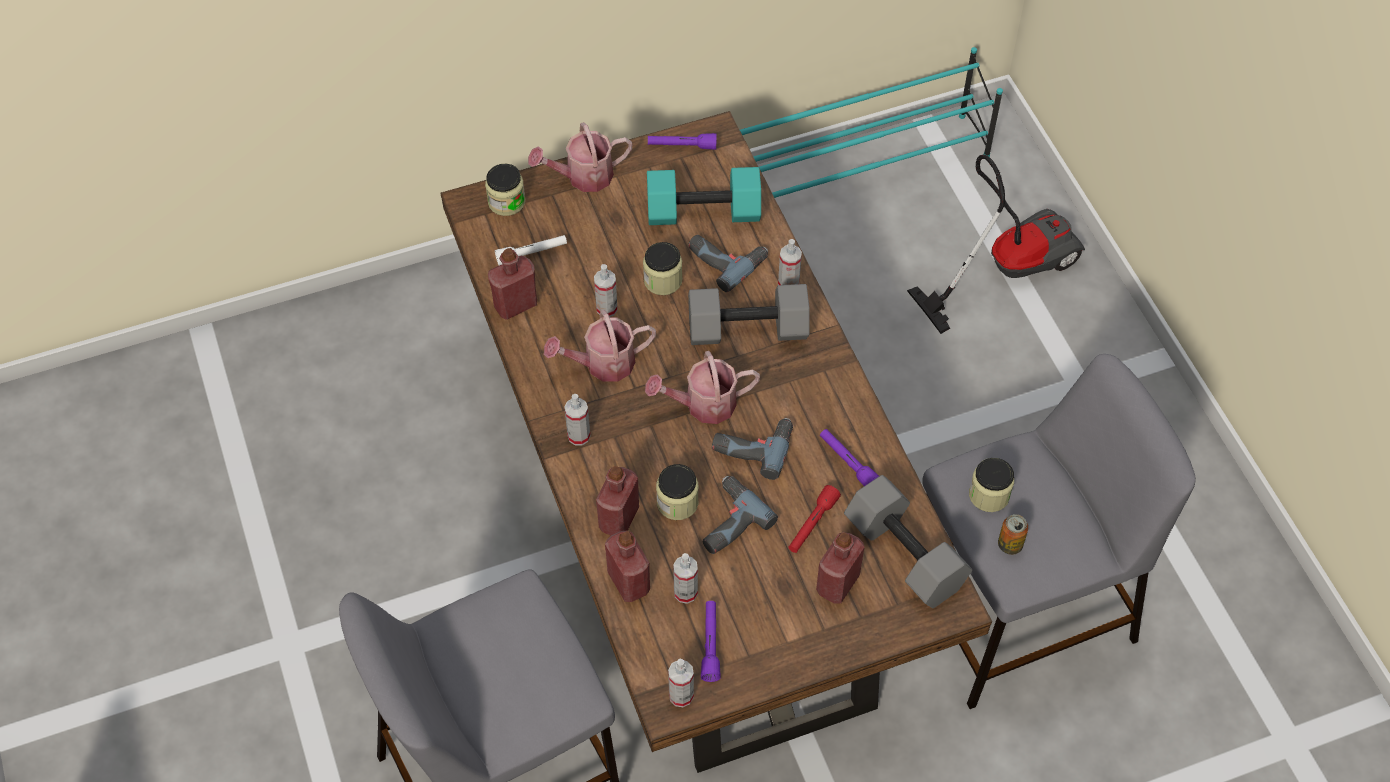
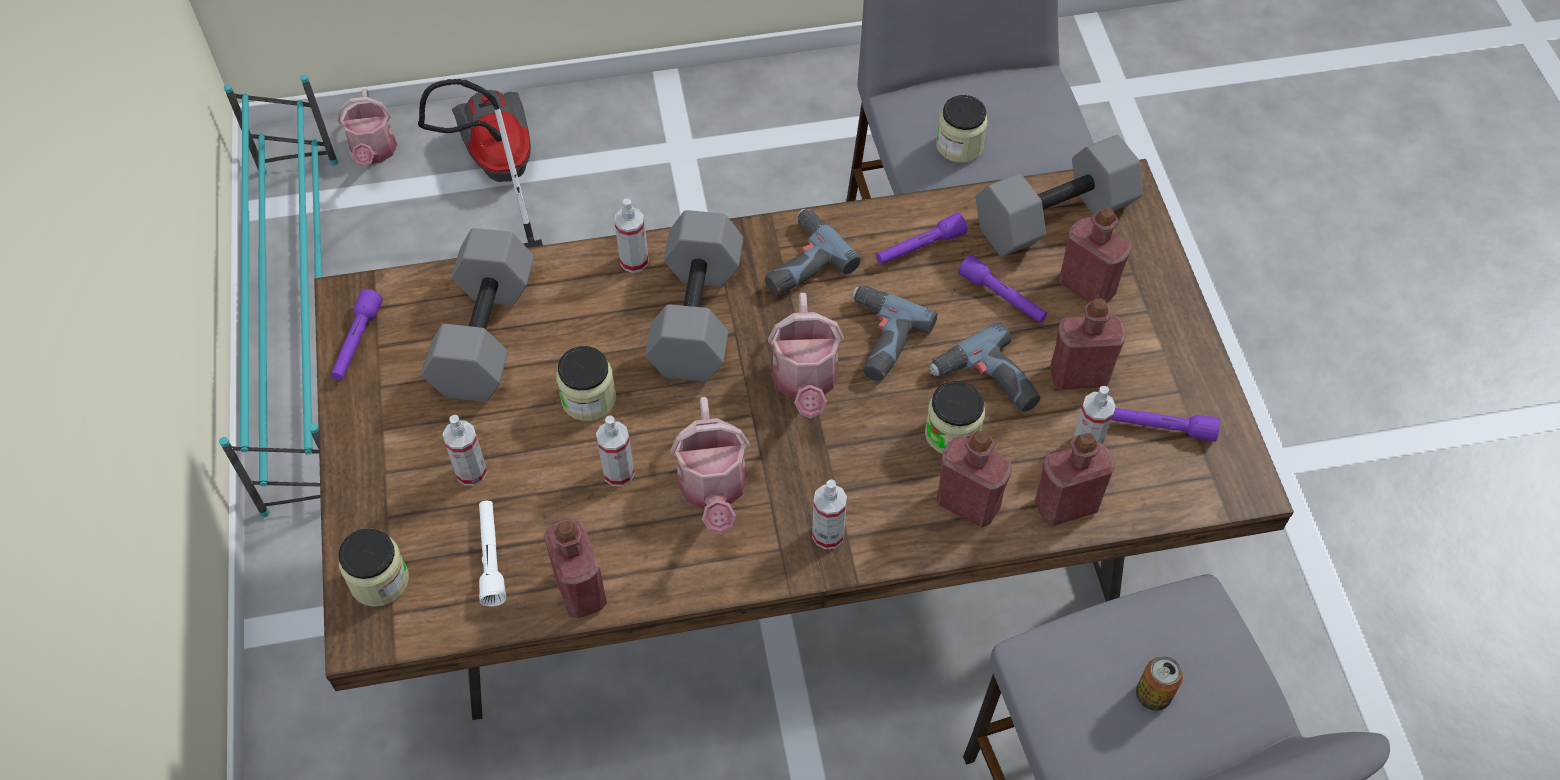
camera: 80 degrees left, 0 degrees up
watering can [528,122,632,192] -> watering can moved to [338,88,397,167]
turquoise dumbbell [647,167,761,225] -> grey dumbbell [421,228,534,402]
spray bottle [668,659,694,707] -> spray bottle moved to [443,415,487,486]
power drill [688,235,768,292] -> power drill moved to [765,209,861,295]
red flashlight [788,485,841,553] -> purple flashlight [958,255,1047,323]
can [998,514,1028,555] -> can moved to [1136,656,1183,711]
none -> red bottle [1050,299,1126,390]

